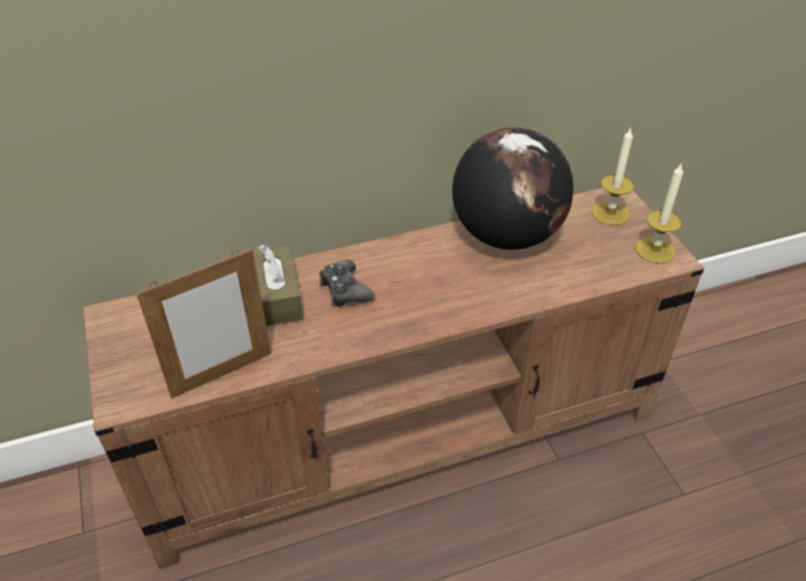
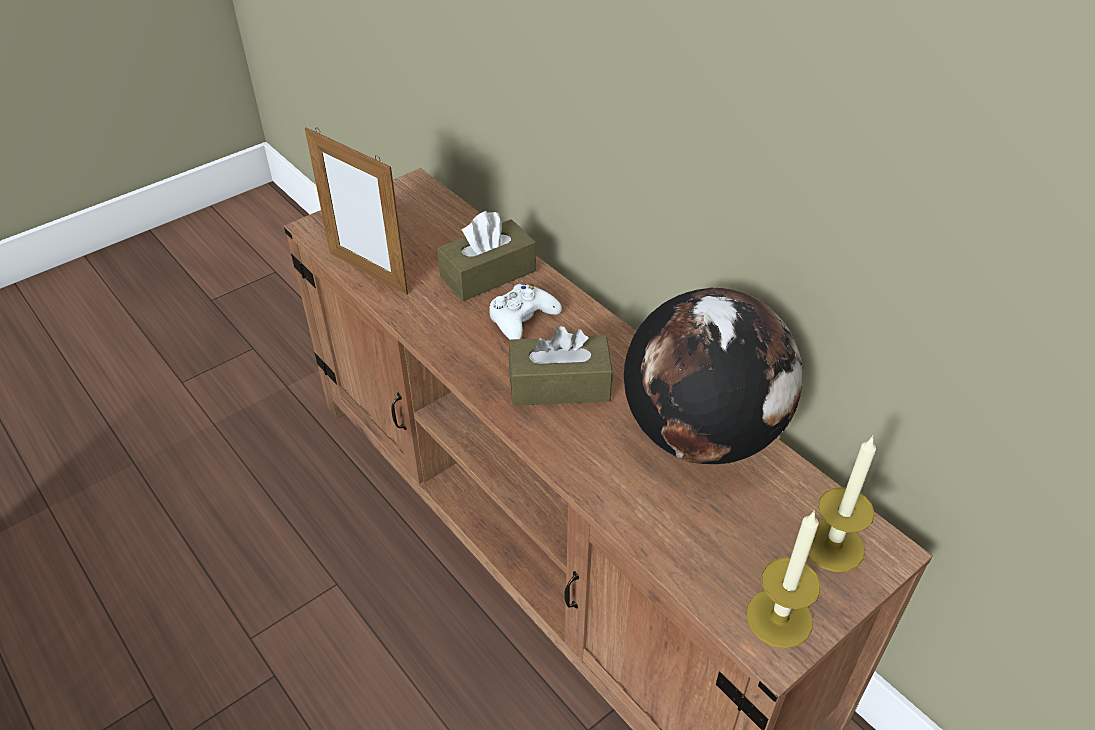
camera: 70 degrees right, 0 degrees up
black game controller [319,260,375,307] -> white game controller [489,283,562,340]
none -> brown tissue box [509,326,613,406]

